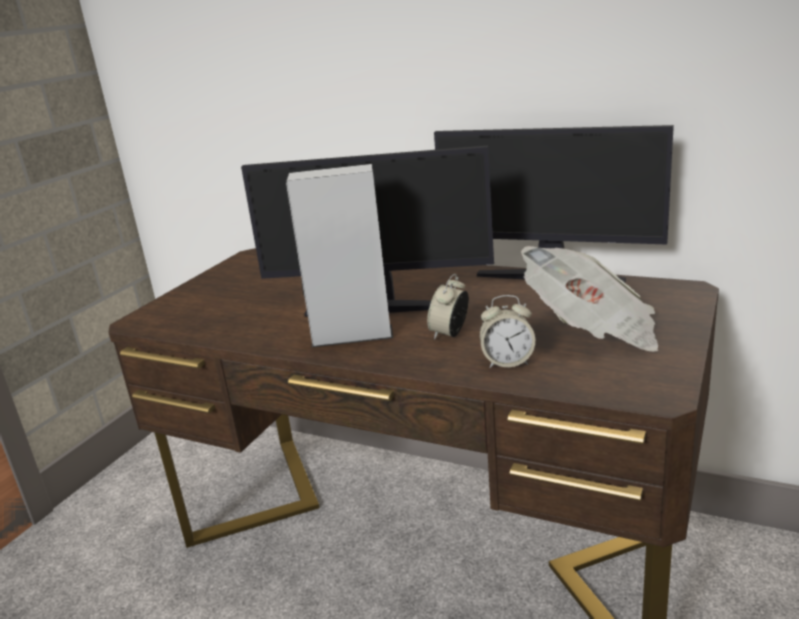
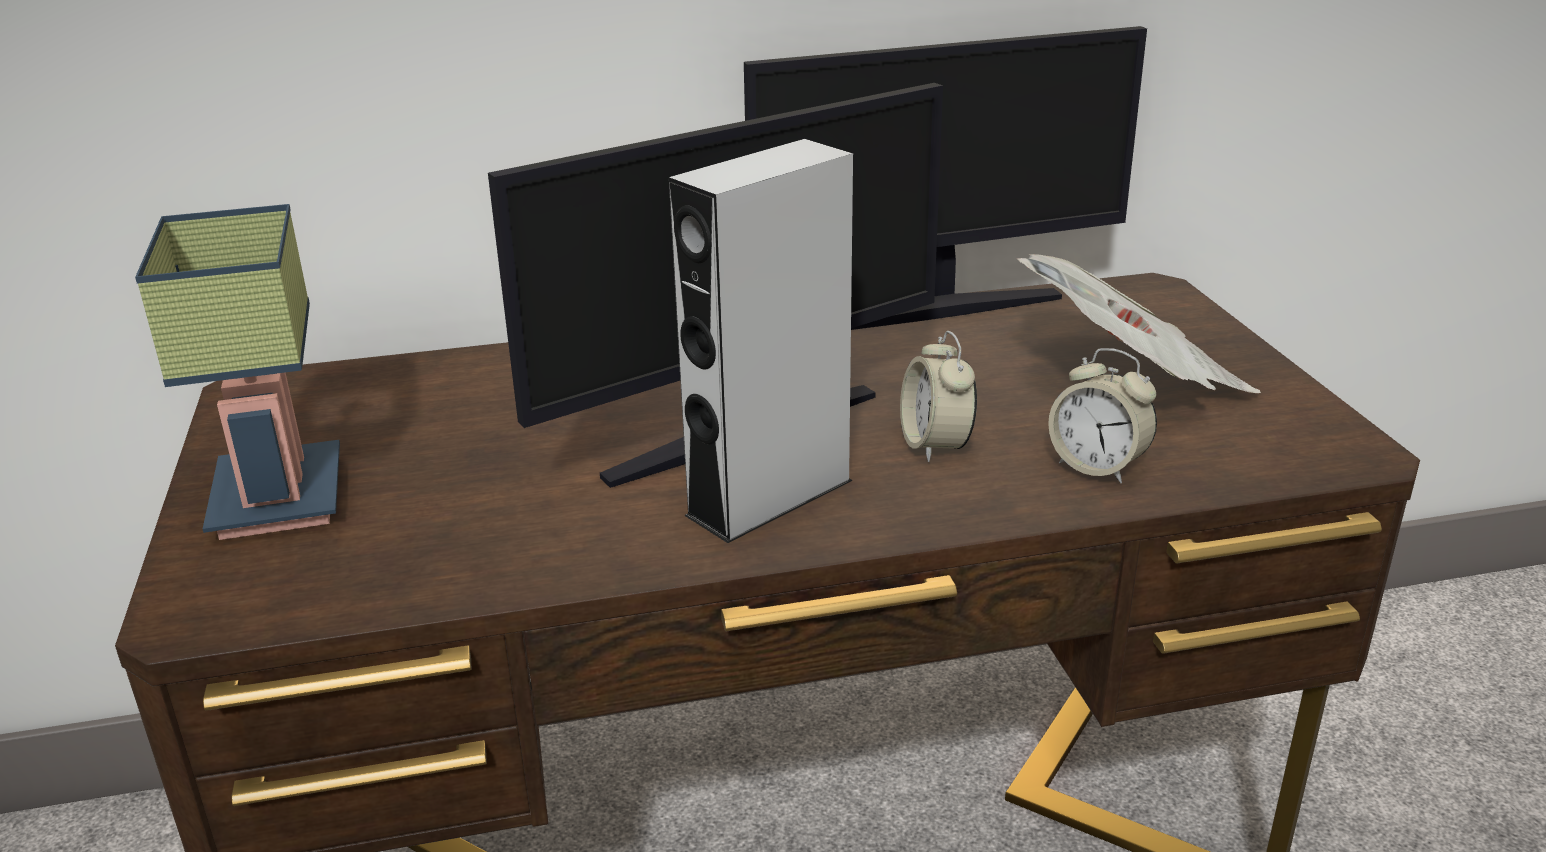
camera: 40 degrees left, 5 degrees up
alarm clock [480,295,535,368] -> alarm clock turned 75 degrees clockwise [1048,348,1157,484]
none -> table lamp [135,204,340,540]

